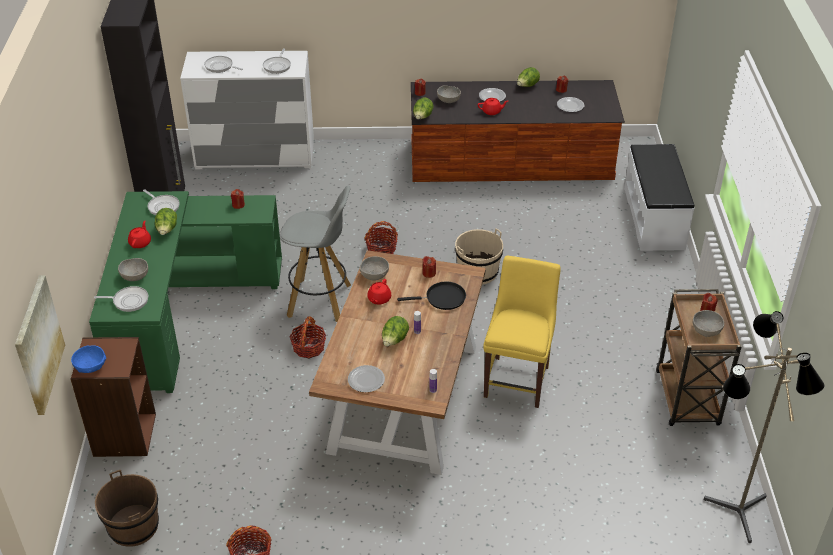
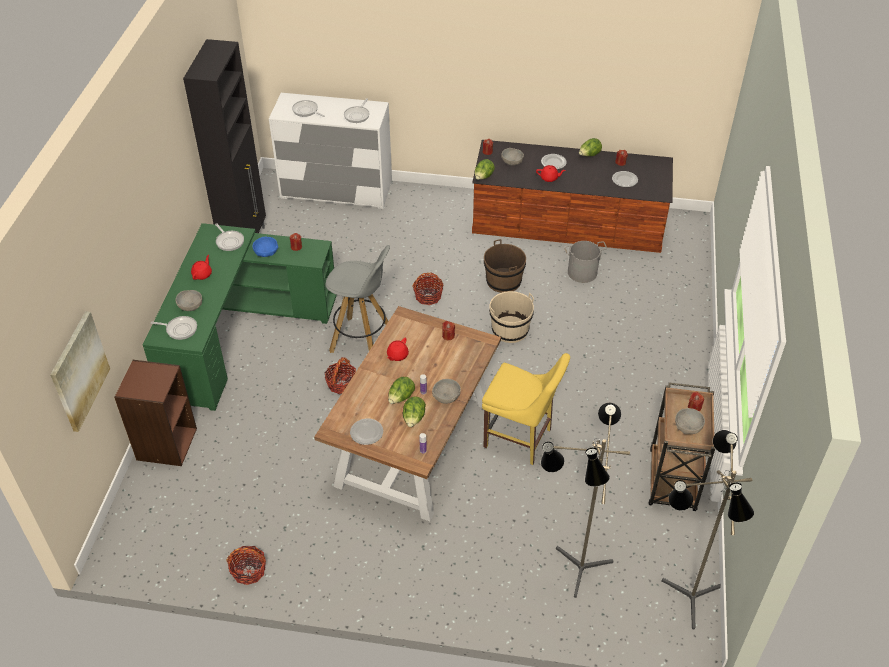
camera: 10 degrees right, 5 degrees up
blue bowl [71,345,106,373] -> blue bowl moved to [252,237,278,257]
brown bucket [95,470,159,547] -> brown bucket moved to [484,239,526,293]
lettuce [155,208,177,235] -> lettuce moved to [403,396,426,427]
grey bowl [360,256,389,280] -> grey bowl moved to [432,379,461,404]
black frying pan [397,282,466,310] -> none
yellow chair [483,255,561,408] -> yellow chair turned 90 degrees clockwise [482,353,570,465]
white bench [624,144,694,251] -> none
none -> floor lamp [541,403,630,598]
none -> grey bucket [564,241,607,283]

